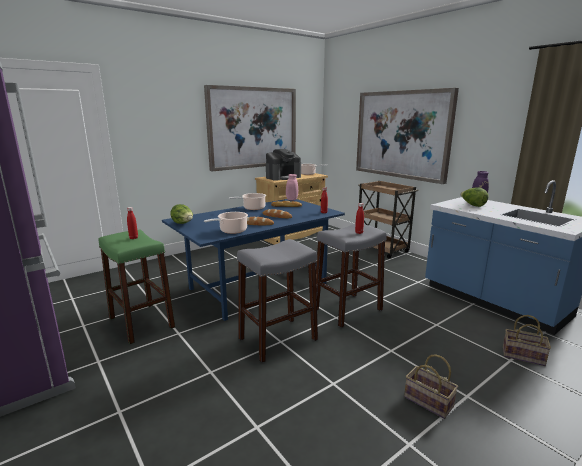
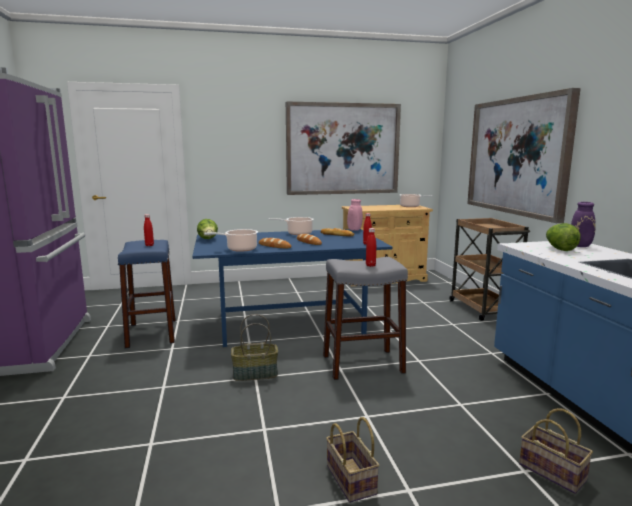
camera: 25 degrees right, 5 degrees down
green stool [99,230,175,344] -> blue stool [118,240,176,348]
grey stool [237,239,318,363] -> basket [231,314,278,381]
coffee machine [266,149,301,180] -> none

